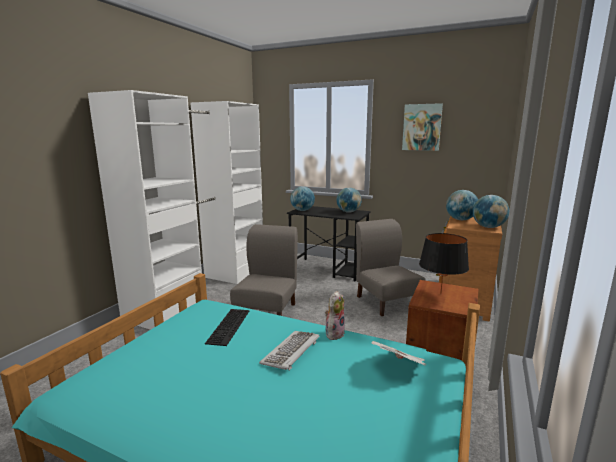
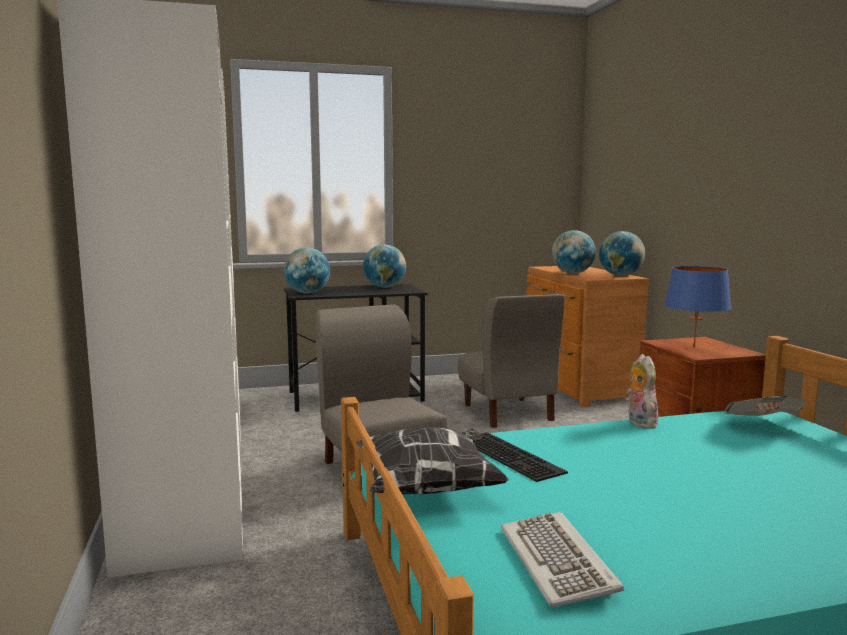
camera: 40 degrees left, 5 degrees down
keyboard [259,331,319,370] -> keyboard moved to [501,512,624,607]
grey chair [356,219,426,316] -> grey chair turned 135 degrees counterclockwise [458,294,565,428]
picture [402,103,443,151] -> none
black table lamp [419,233,469,295] -> blue table lamp [664,266,731,347]
none -> pillow [355,425,509,494]

